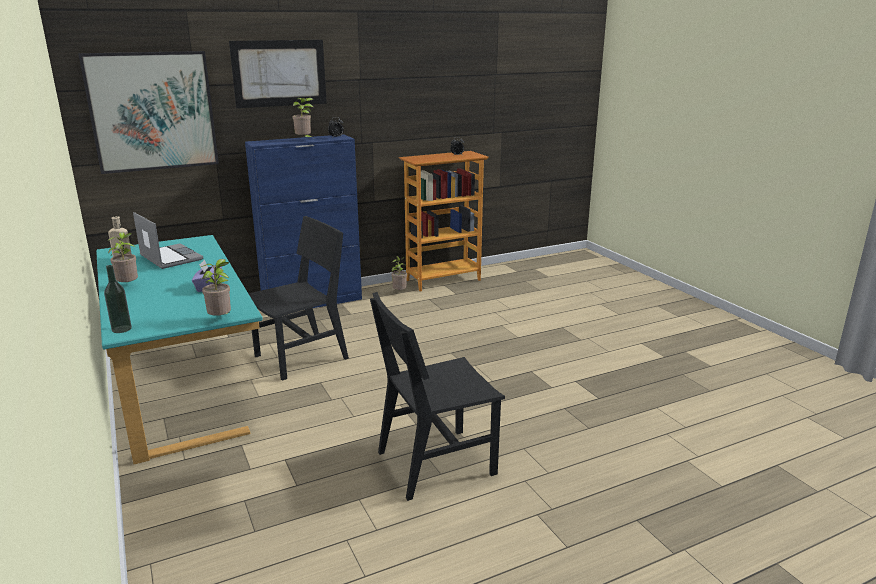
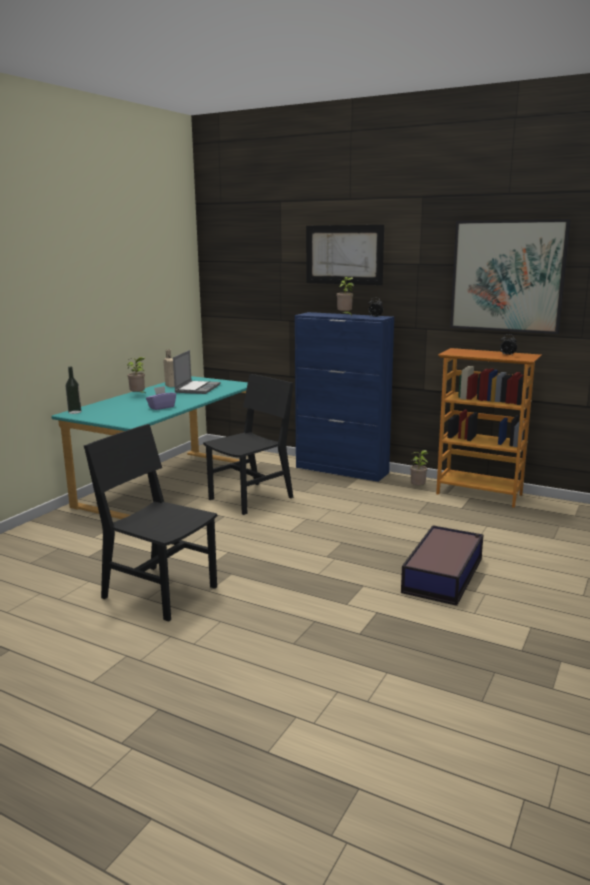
camera: 55 degrees right, 5 degrees down
picture [78,51,219,174] -> picture moved to [450,219,571,334]
potted plant [201,259,231,316] -> none
black chair [248,216,349,381] -> black chair turned 60 degrees counterclockwise [203,374,294,515]
none -> storage box [401,525,484,606]

